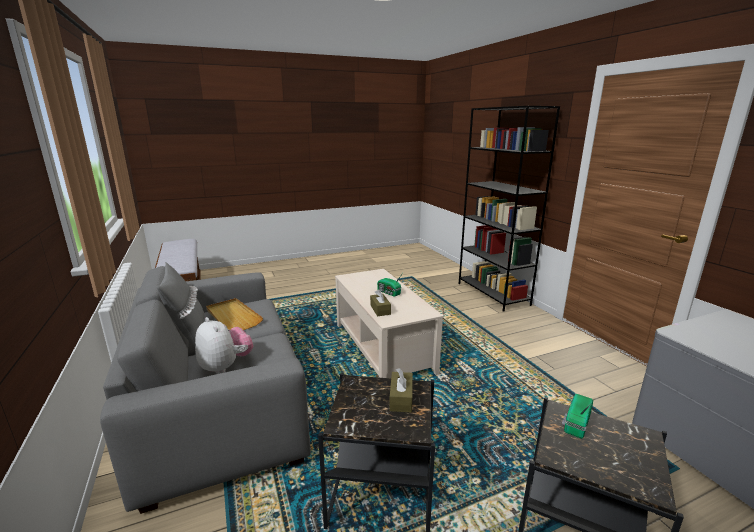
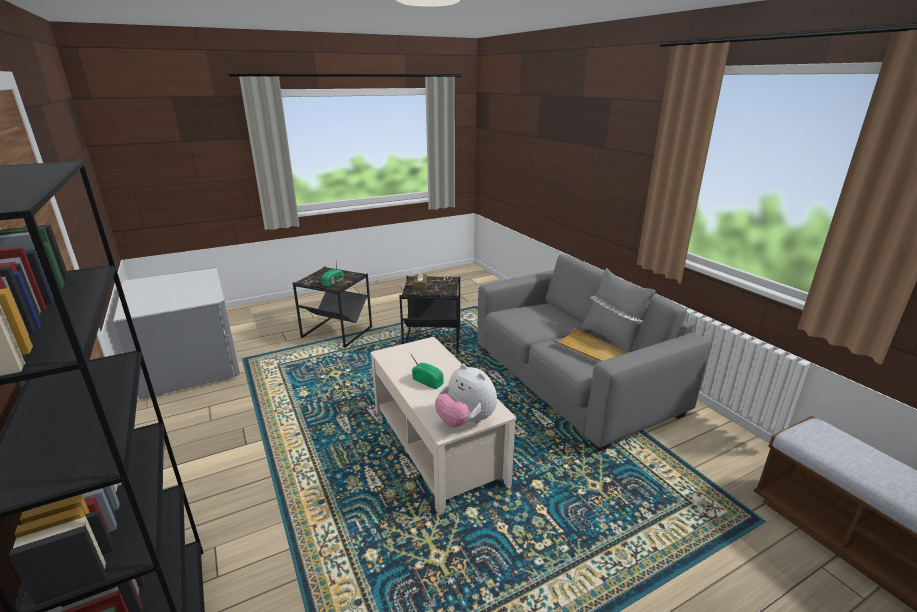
camera: 175 degrees right, 5 degrees up
plush toy [195,317,253,374] -> plush toy moved to [435,364,497,427]
brown tissue box [370,289,391,316] -> none

